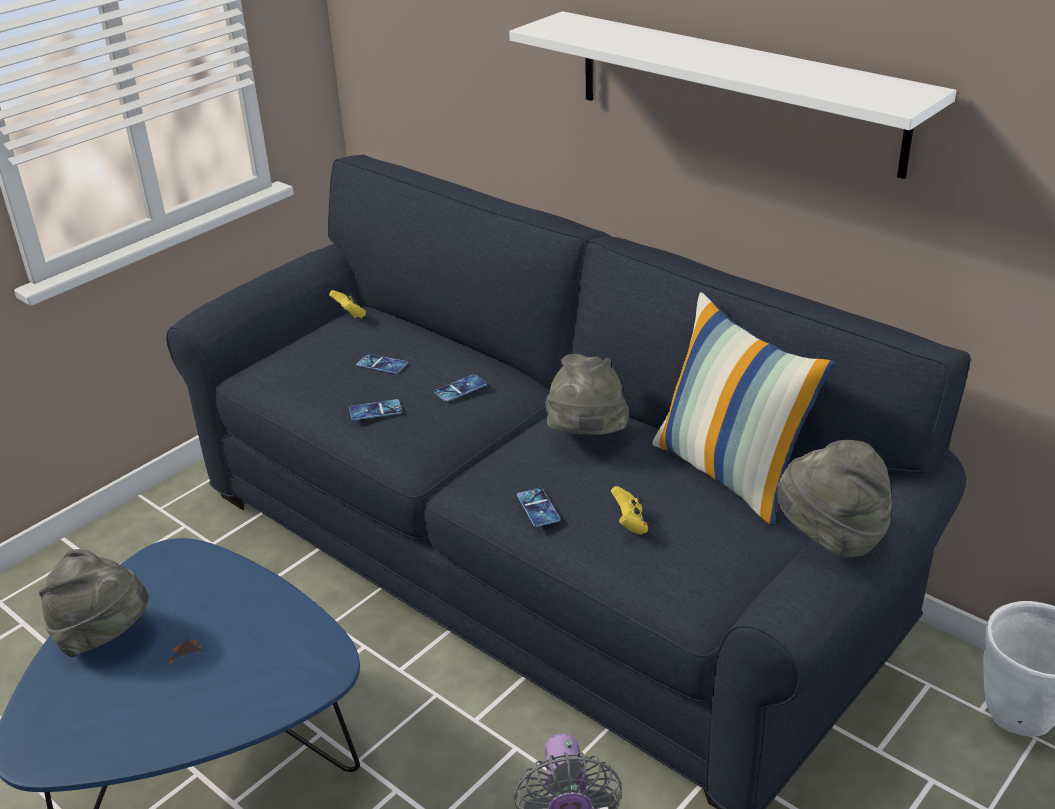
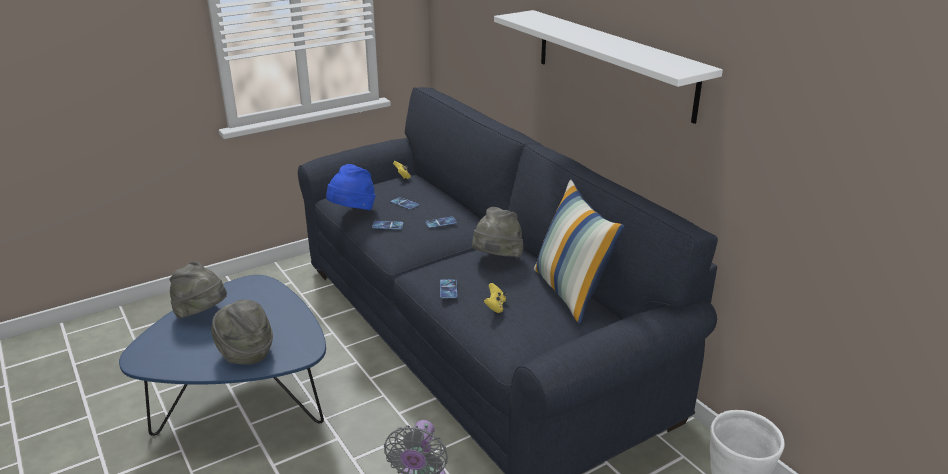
camera: 15 degrees right, 5 degrees down
grey hat [777,440,892,558] -> grey hat moved to [211,299,273,365]
none -> blue hat [326,164,376,210]

